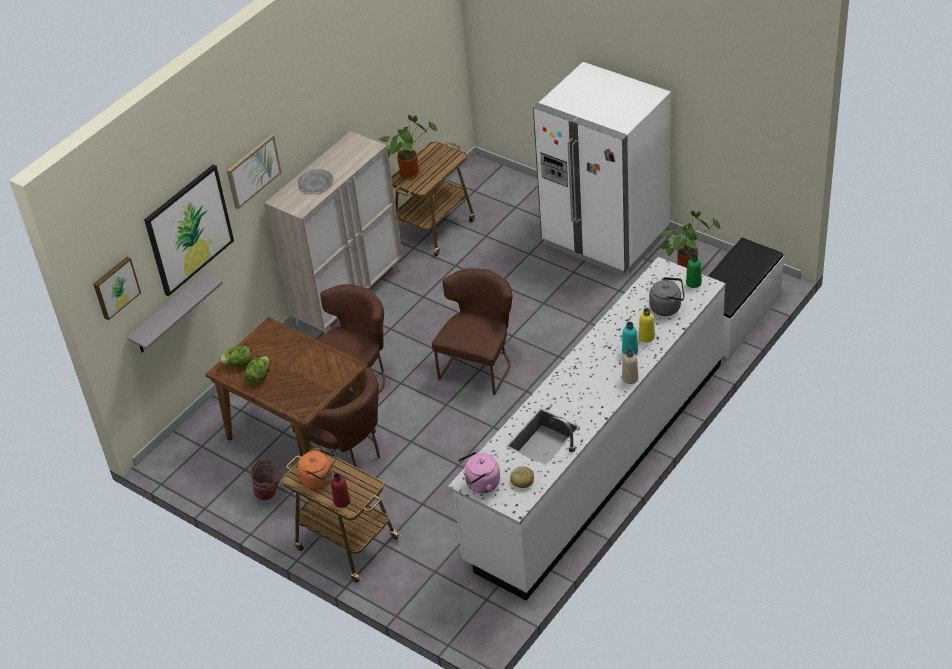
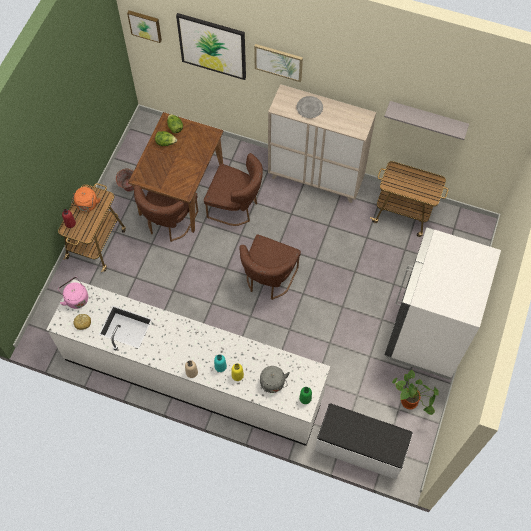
camera: 70 degrees right, 20 degrees up
grey shelf [127,272,223,353] -> grey shelf moved to [384,101,469,140]
potted plant [378,115,438,179] -> none
brown chair [432,268,512,395] -> brown chair turned 105 degrees clockwise [240,234,301,300]

